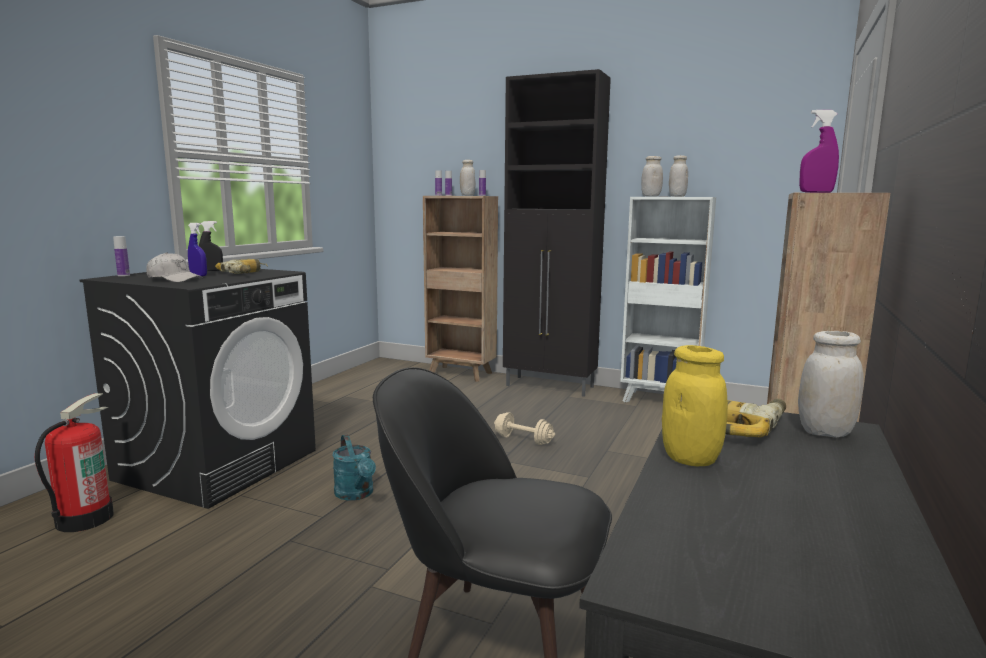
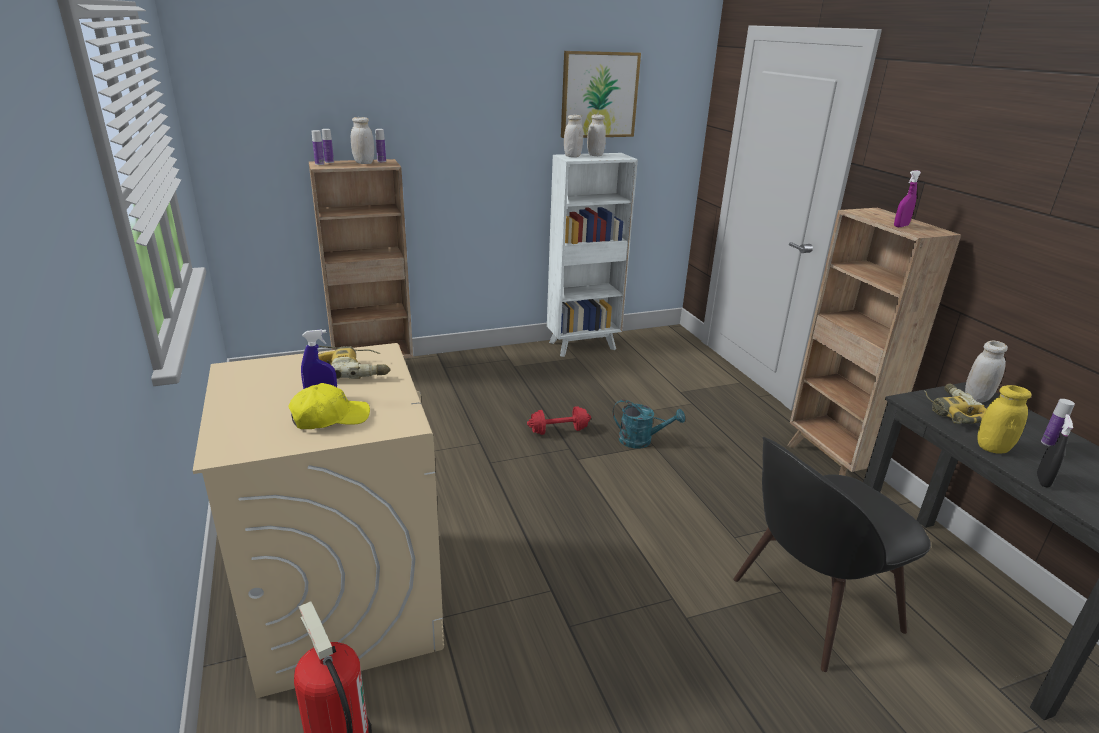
camera: 45 degrees left, 15 degrees up
black washing machine [80,269,316,509] -> beige washing machine [193,343,444,698]
bottle [113,236,130,276] -> bottle moved to [1041,399,1075,446]
white cap [146,252,203,282] -> yellow cap [288,383,370,429]
black spray bottle [199,221,223,271] -> black spray bottle moved to [1037,414,1073,488]
turquoise watering can [332,434,376,501] -> turquoise watering can moved to [613,400,685,448]
beige dumbbell [494,412,555,445] -> red dumbbell [527,407,591,435]
black cabinet [503,69,611,397] -> none
none -> picture [561,51,641,138]

